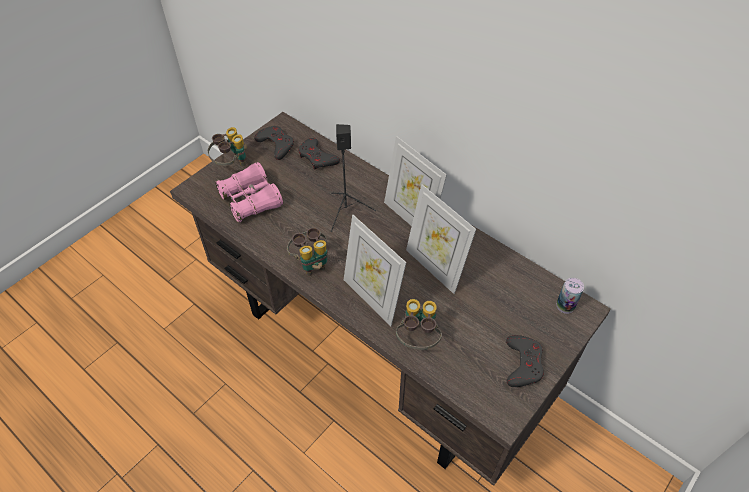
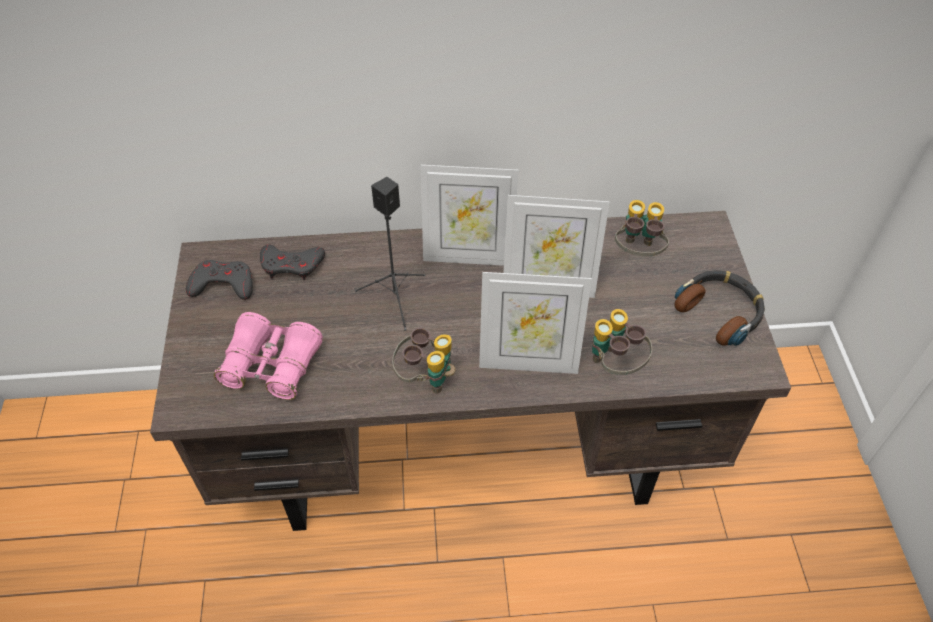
camera: 45 degrees left, 0 degrees up
binoculars [208,127,247,166] -> binoculars moved to [615,200,669,256]
grey game controller [506,335,544,387] -> headphones [674,271,765,346]
can [556,278,584,314] -> none

